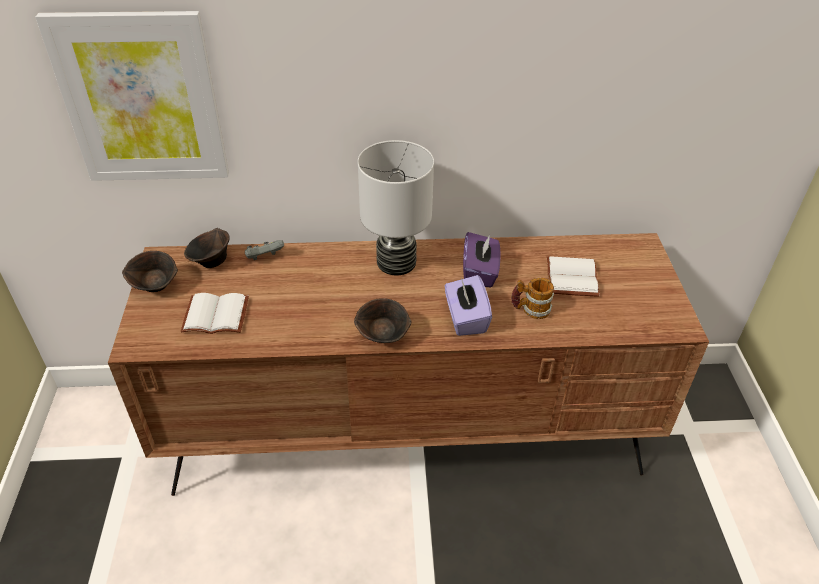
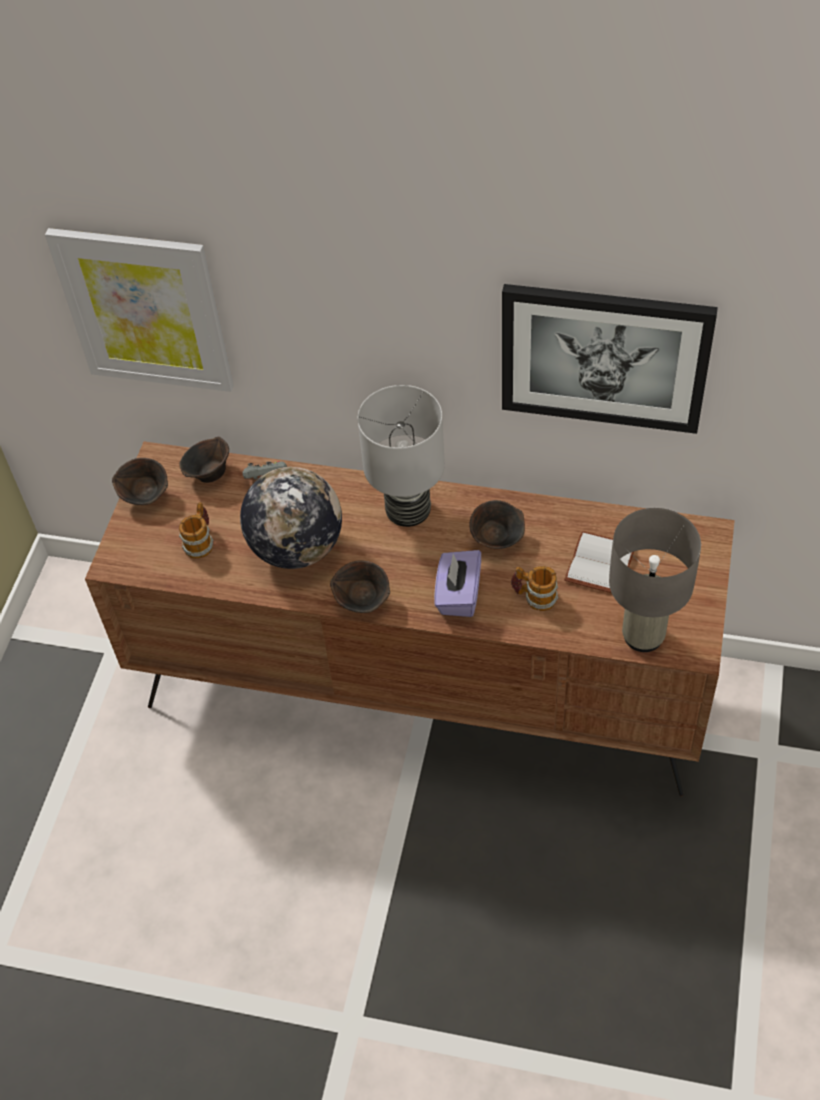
camera: 20 degrees right, 10 degrees up
white book [180,293,249,334] -> mug [179,502,213,558]
purple tissue box [463,232,501,287] -> brown bowl [469,500,525,549]
none -> globe [240,467,342,569]
none -> picture [502,284,718,434]
none -> grey table lamp [609,508,701,652]

